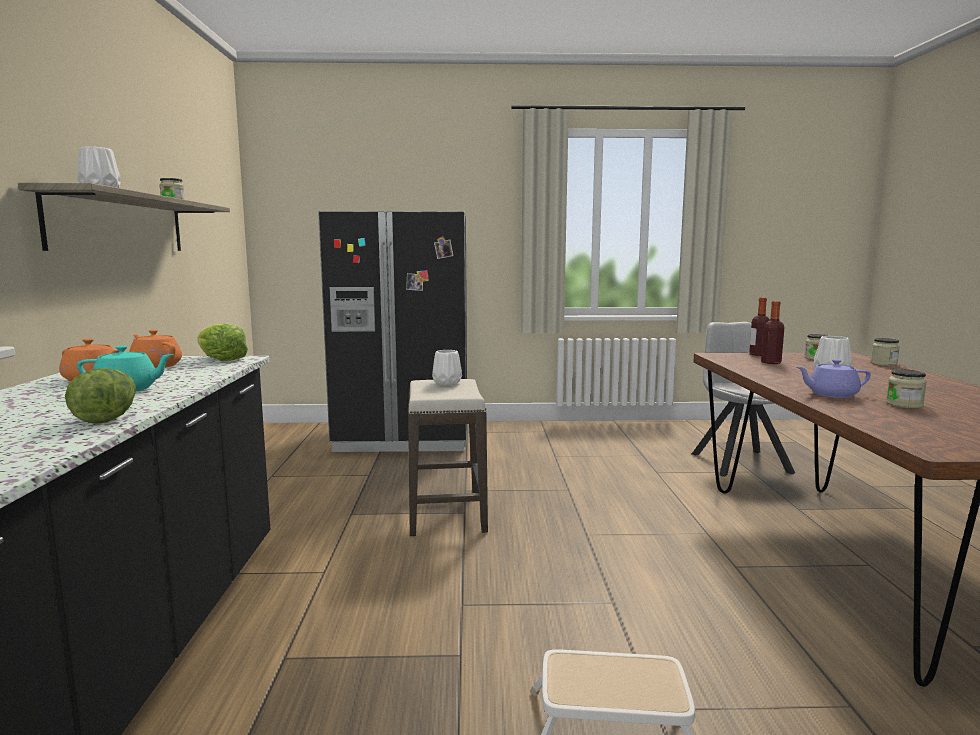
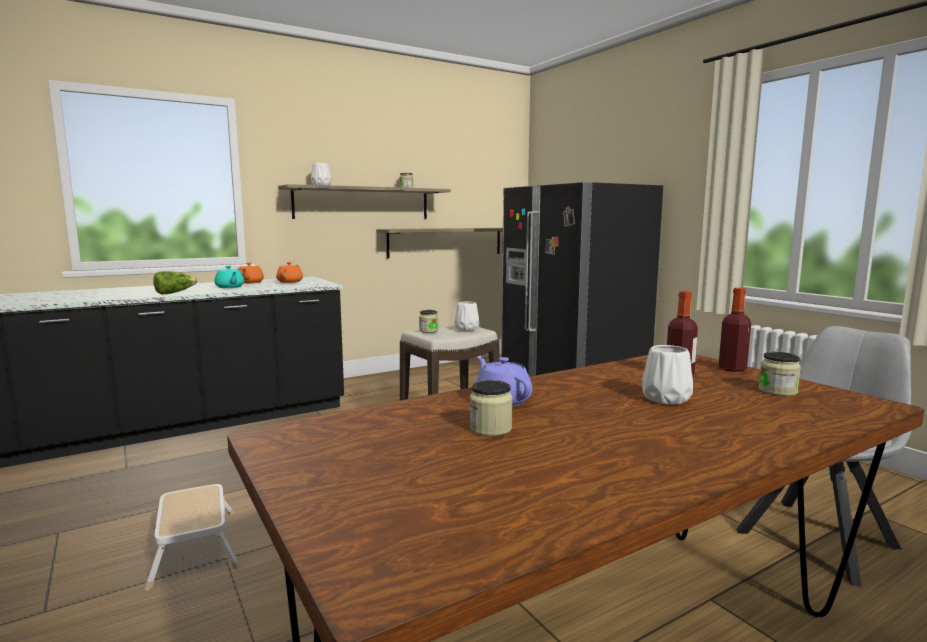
camera: 60 degrees right, 0 degrees up
lettuce [197,324,248,361] -> none
jar [871,338,900,366] -> jar moved to [419,310,438,333]
none -> shelf [376,228,503,258]

